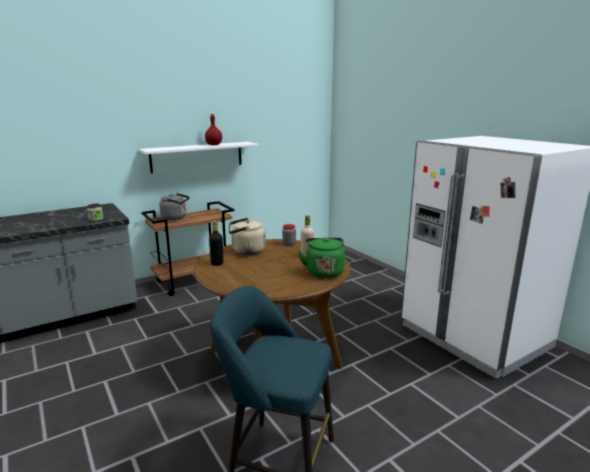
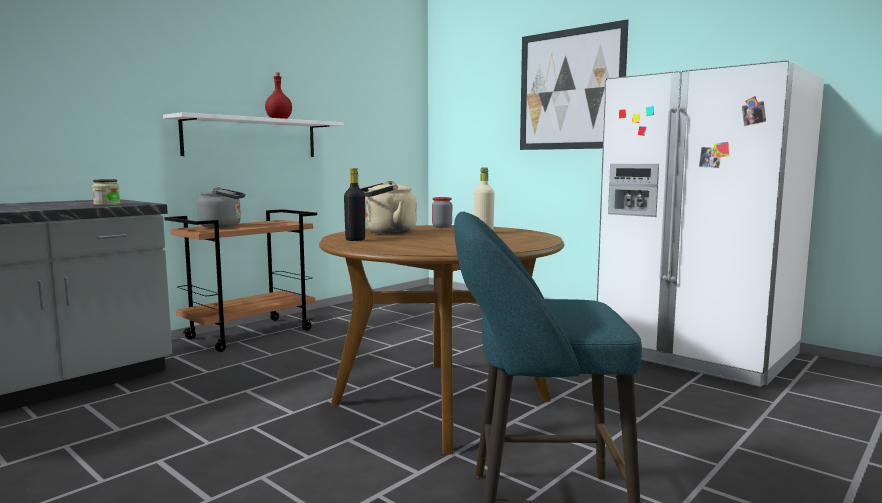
camera: 15 degrees left, 10 degrees down
green kettle [298,238,345,278] -> none
none -> picture [520,19,629,150]

